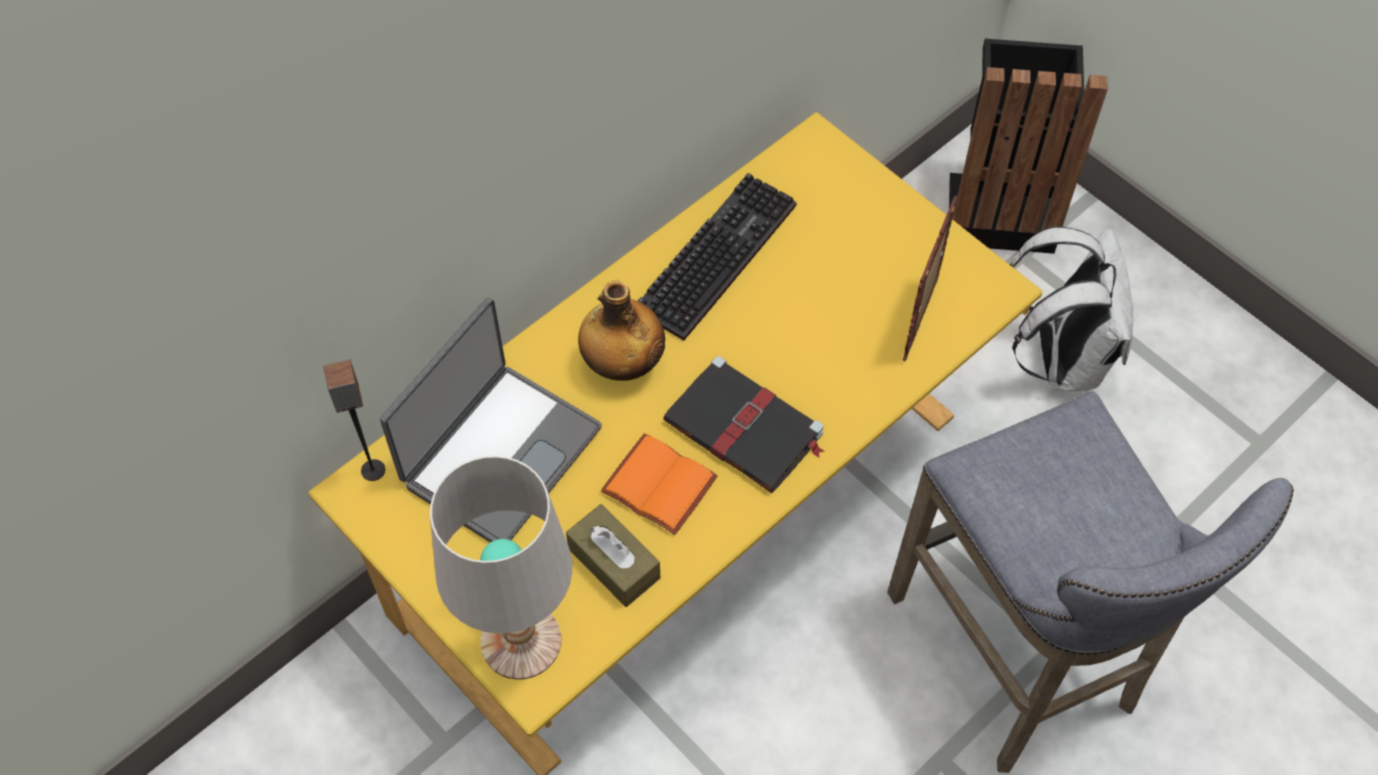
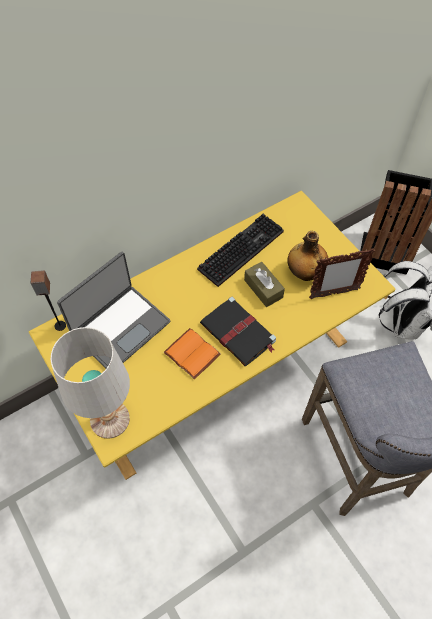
camera: 10 degrees right, 0 degrees up
brown tissue box [566,504,660,607] -> brown tissue box moved to [244,262,285,307]
bottle [578,280,665,381] -> bottle moved to [288,231,328,281]
picture frame [902,196,958,361] -> picture frame turned 135 degrees counterclockwise [309,248,375,299]

